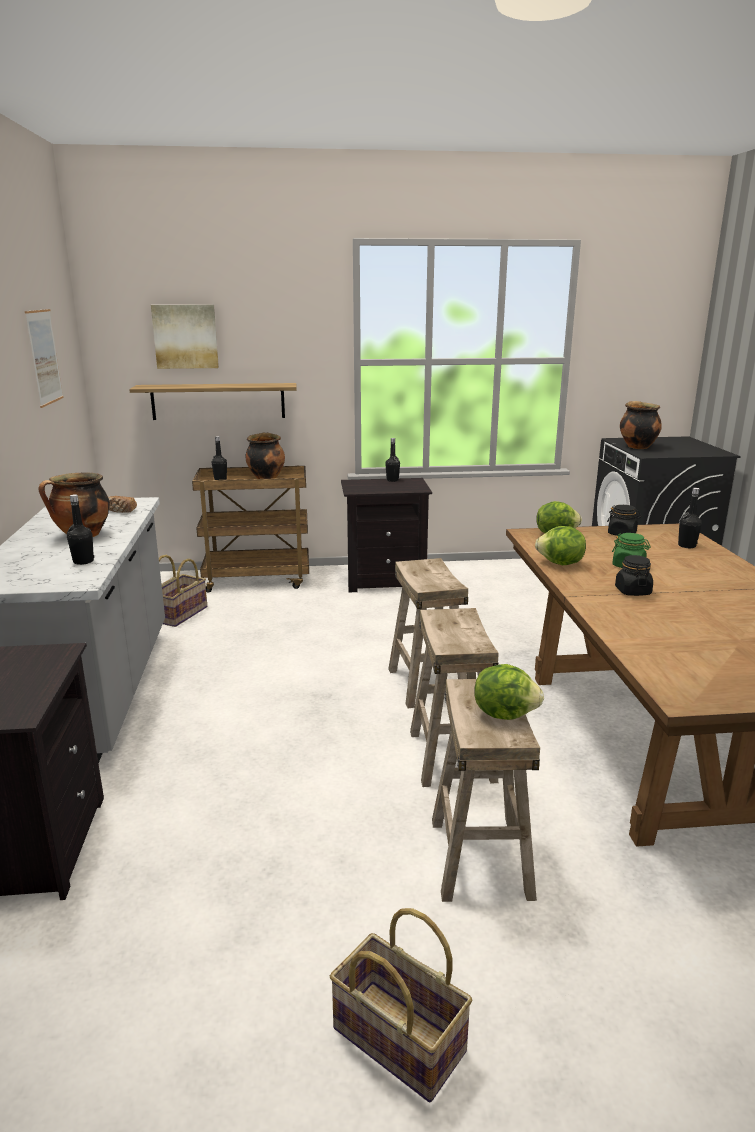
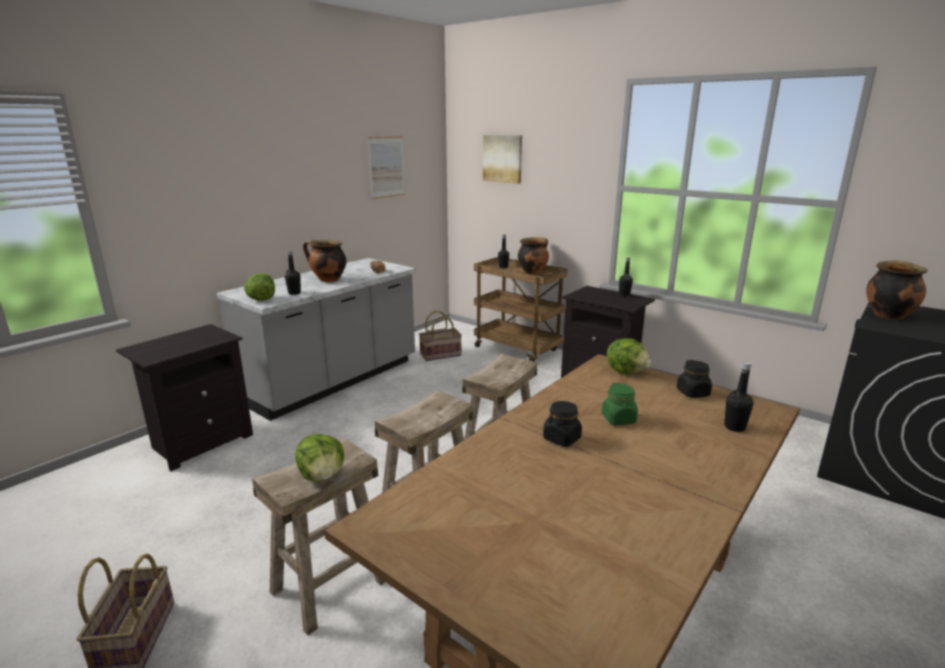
camera: 45 degrees right, 0 degrees up
shelf [129,383,297,420] -> none
lettuce [535,526,586,565] -> lettuce moved to [244,273,275,300]

